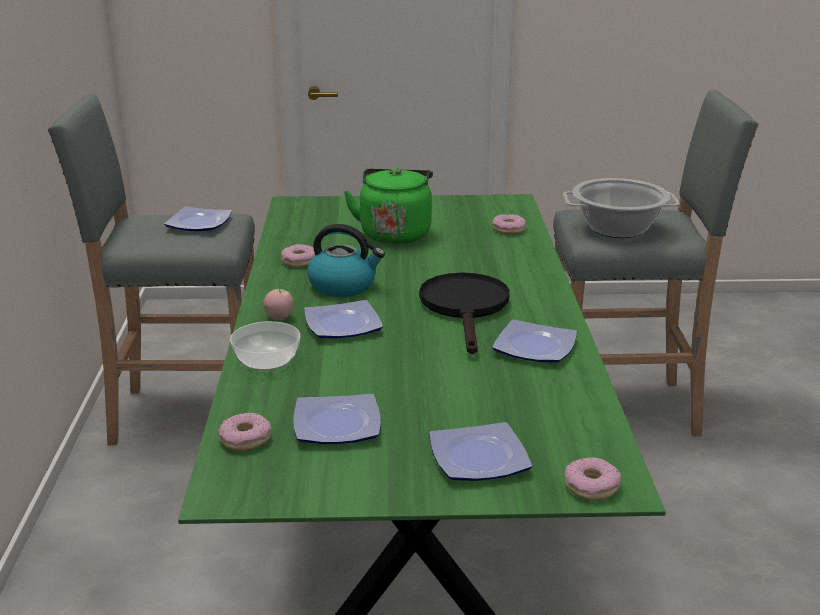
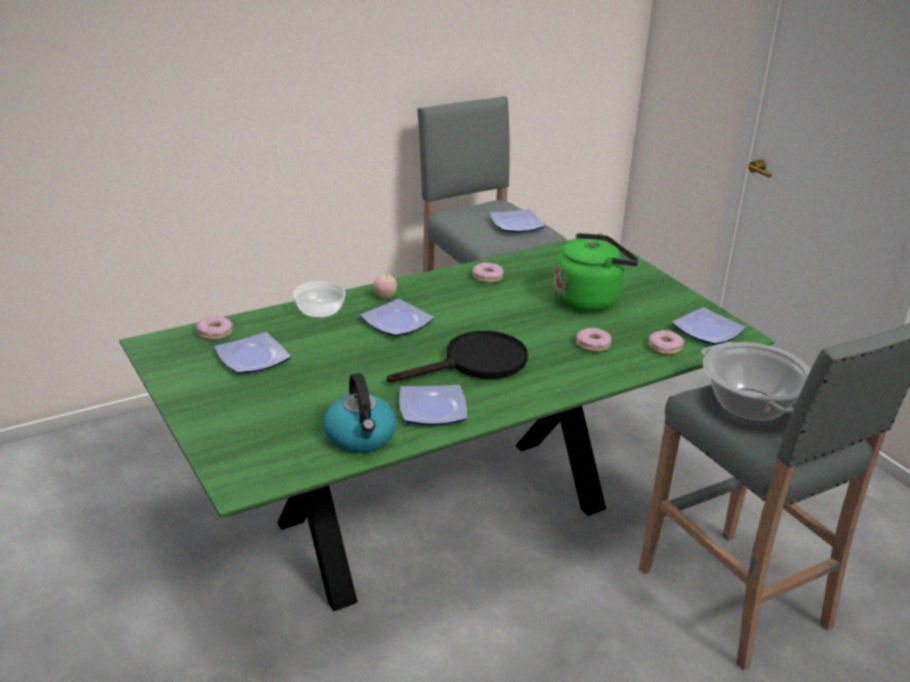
camera: 60 degrees right, 5 degrees up
kettle [307,224,385,297] -> kettle moved to [323,373,396,453]
plate [429,422,532,481] -> plate moved to [672,307,746,345]
donut [564,457,621,500] -> donut moved to [576,327,612,352]

